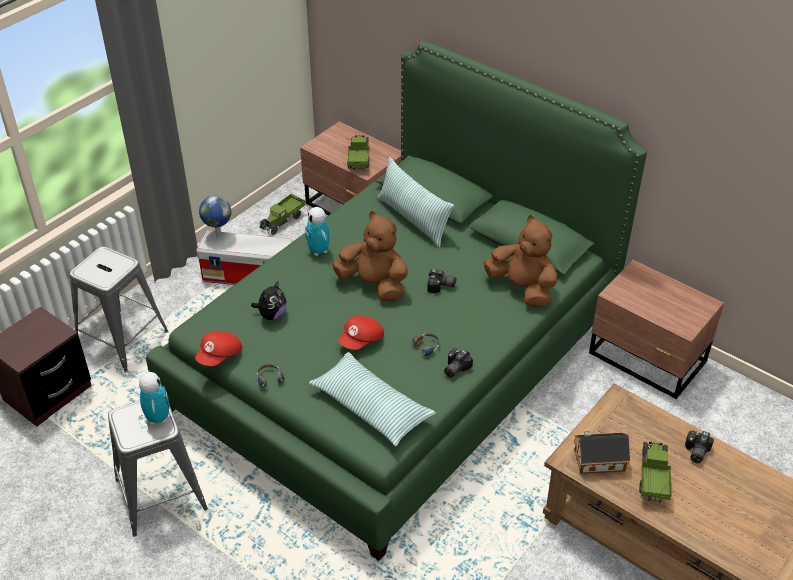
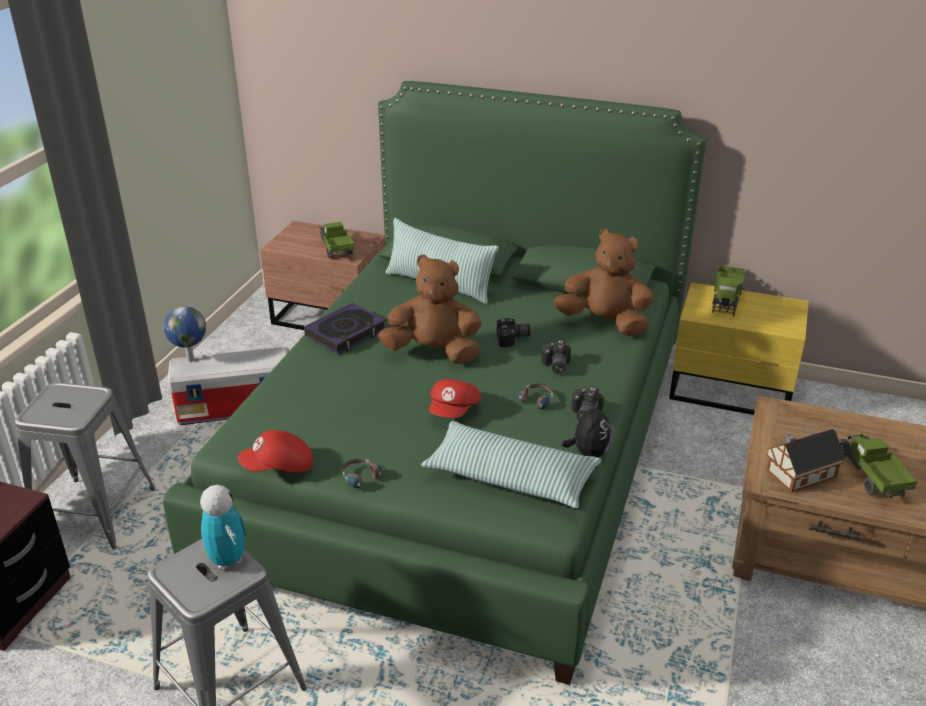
camera: 20 degrees left, 10 degrees down
red cap [195,331,242,366] -> red cap turned 60 degrees clockwise [238,430,313,472]
plush toy [251,281,286,320] -> plush toy moved to [561,399,612,457]
toy truck [260,194,306,235] -> toy truck moved to [712,266,745,316]
toy robot [305,207,329,256] -> book [304,303,386,354]
brown nightstand [589,260,724,399] -> yellow nightstand [669,282,809,415]
camera [685,431,714,463] -> camera moved to [541,340,571,374]

